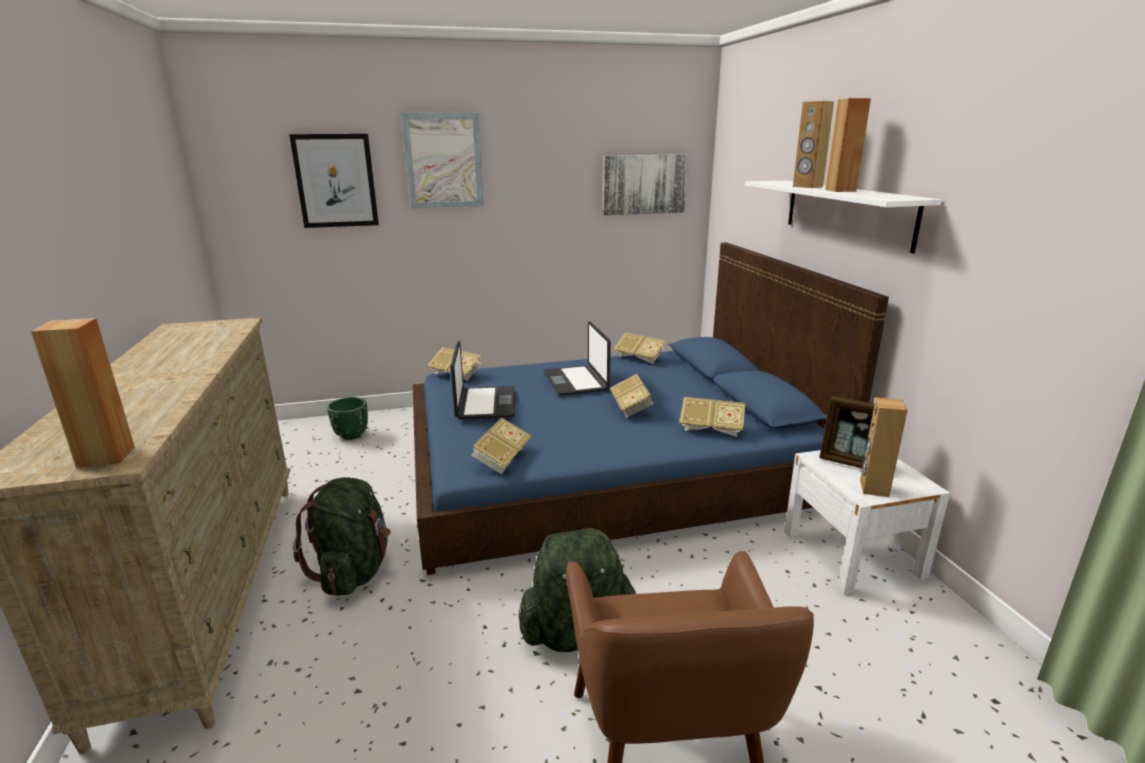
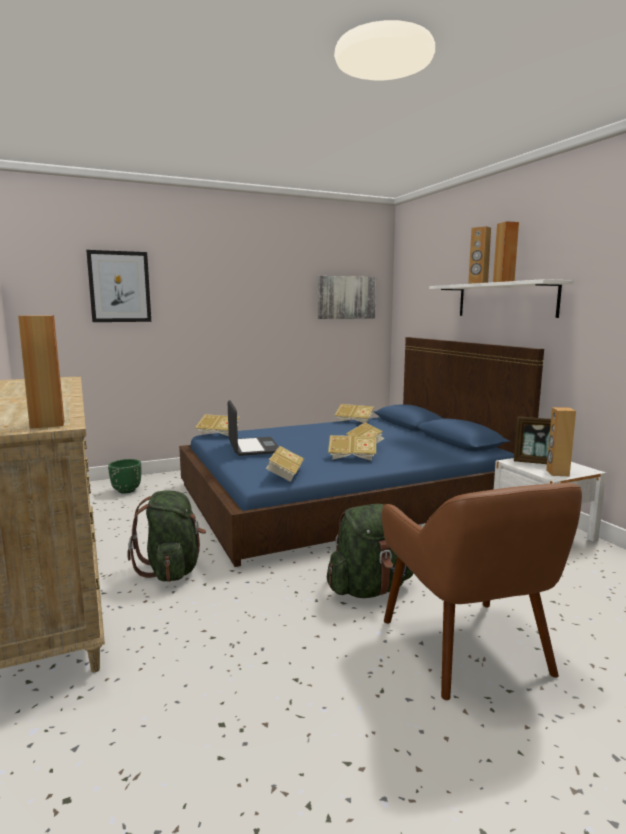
camera: 10 degrees left, 10 degrees down
picture [401,113,484,209] -> none
laptop [543,321,611,395] -> none
book [679,397,746,437] -> book moved to [328,435,376,461]

